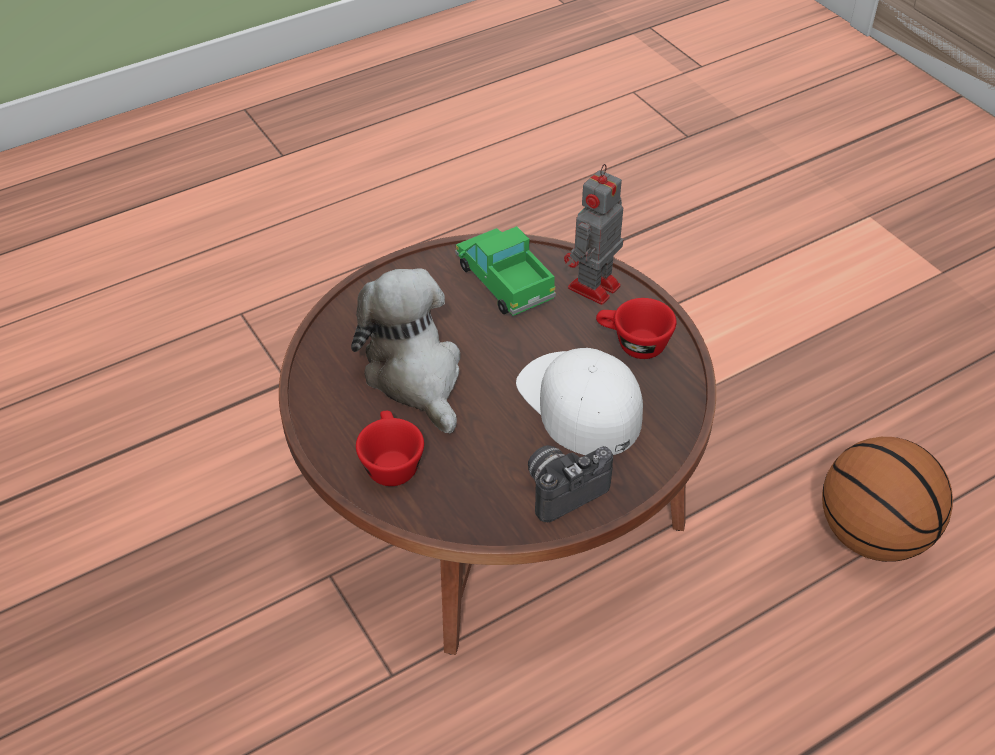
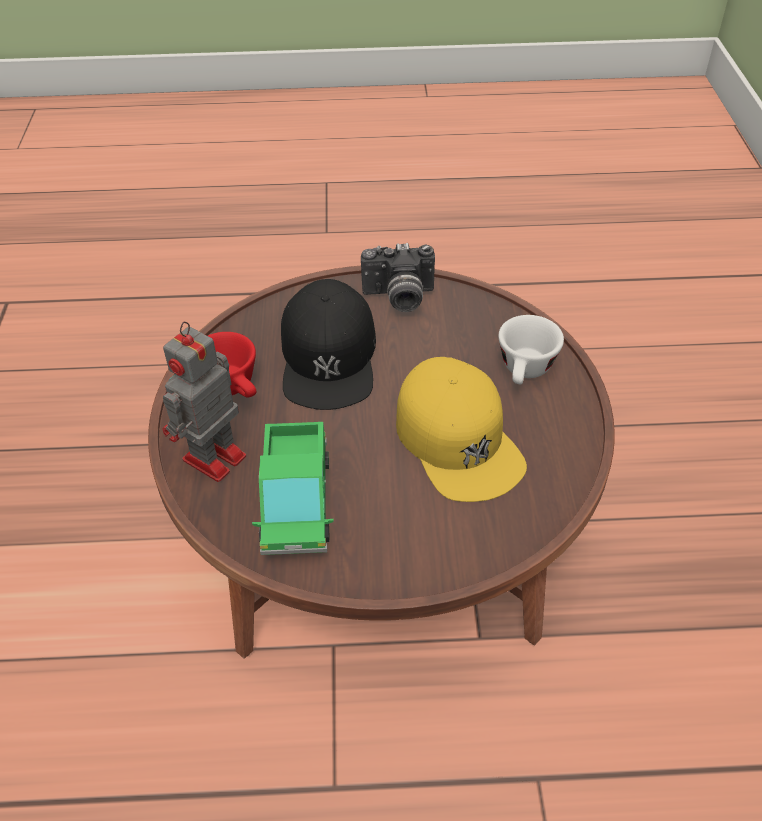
camera: 150 degrees left, 0 degrees up
plush toy [351,268,460,434] -> yellow cap [396,357,527,502]
red cup [356,411,424,486] -> white cup [499,315,564,384]
white cap [516,348,643,455] -> black cap [281,279,376,410]
toy robot [564,164,623,305] -> toy robot turned 150 degrees clockwise [162,322,246,482]
basketball [822,437,953,562] -> none

